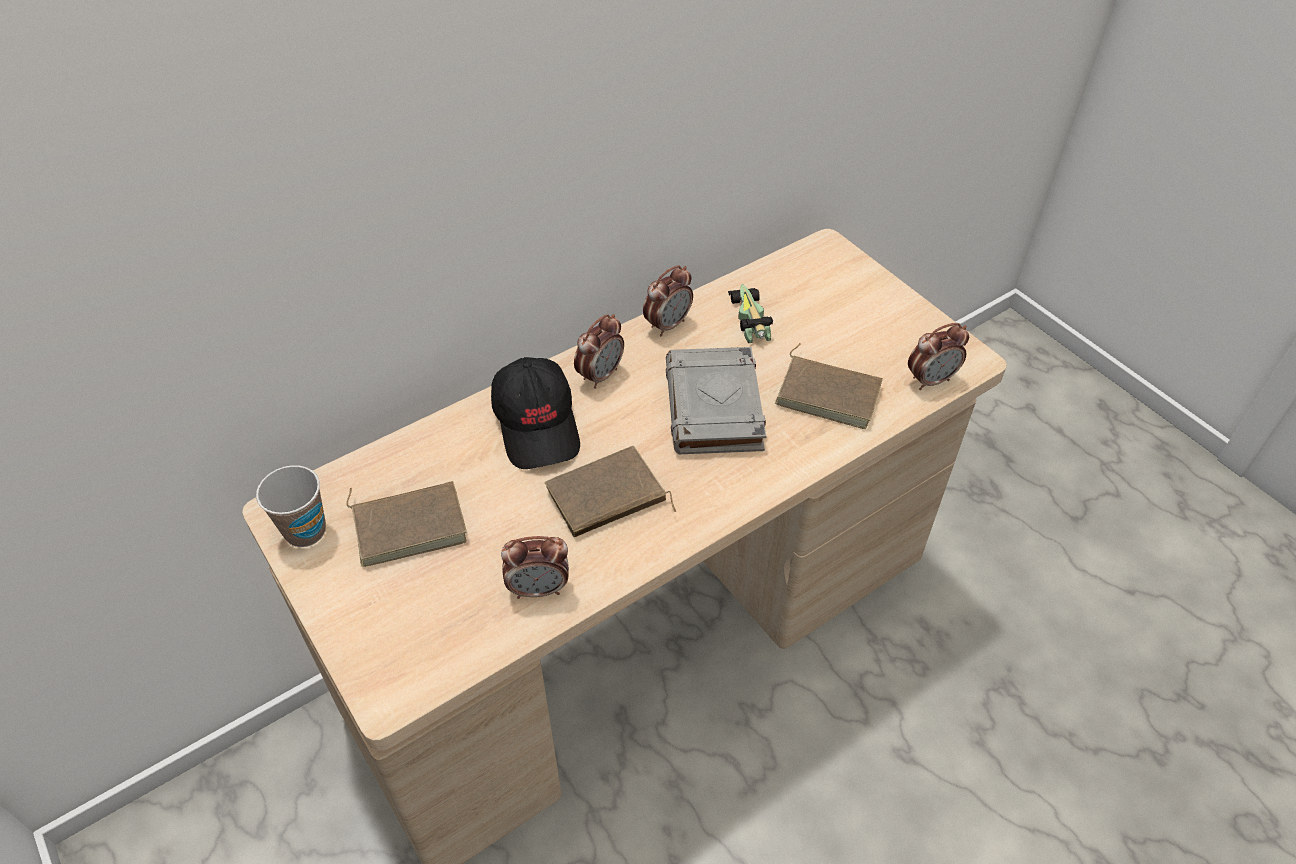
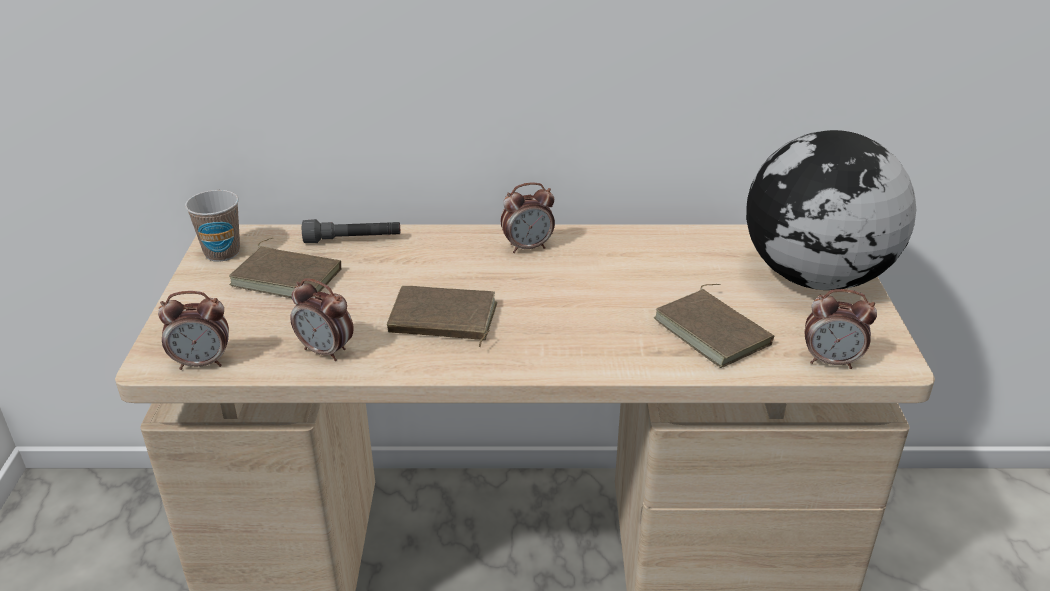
camera: 35 degrees right, 15 degrees down
black cap [491,357,580,469] -> none
alarm clock [643,265,693,336] -> alarm clock moved to [158,291,229,370]
grey book [666,347,766,454] -> none
toy car [728,284,773,343] -> none
none -> grey flashlight [302,219,400,243]
none -> globe [746,130,916,290]

